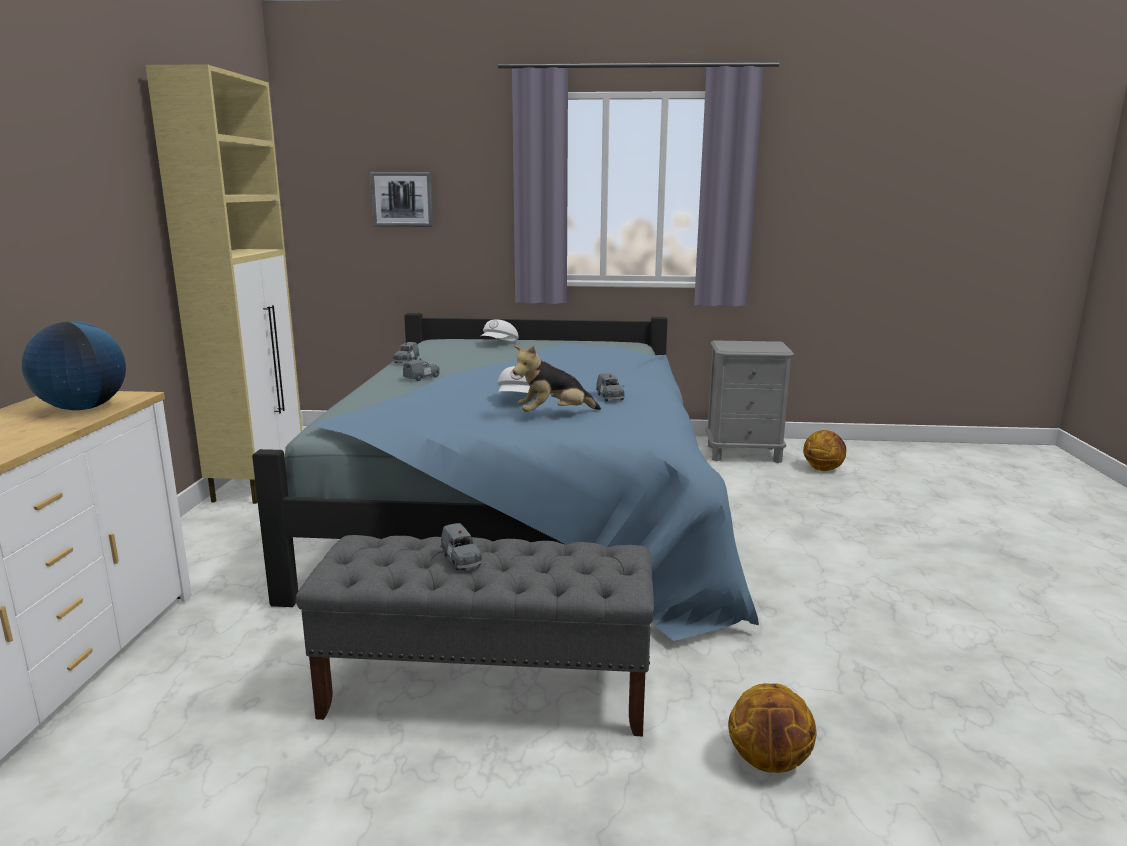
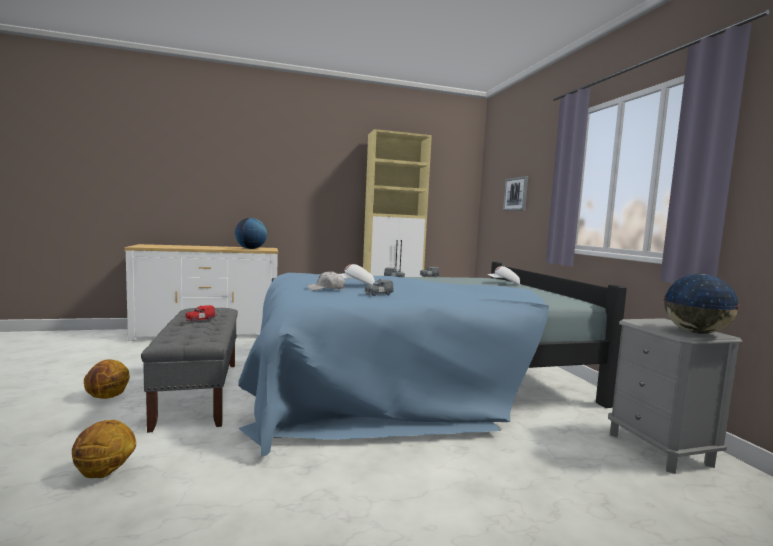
camera: 70 degrees right, 10 degrees down
grey toy car [440,523,482,570] -> red toy car [186,305,216,323]
plush toy [513,346,601,412] -> white cap [307,271,345,290]
basketball [803,430,846,471] -> basketball moved to [84,359,130,399]
none -> globe [663,274,740,334]

